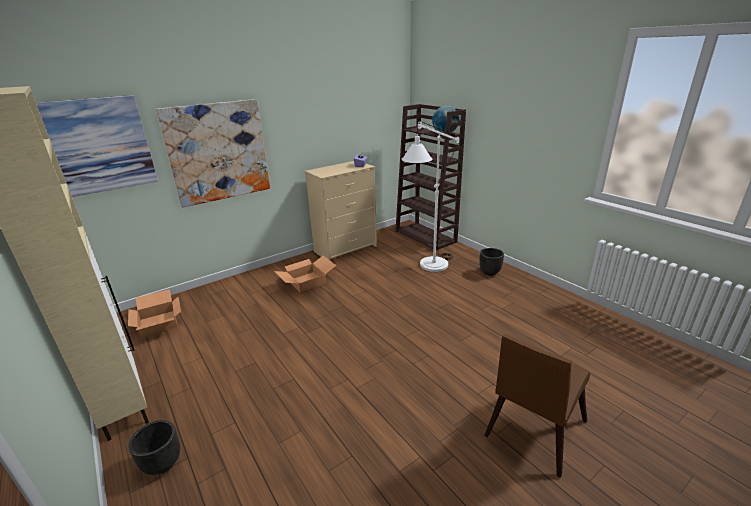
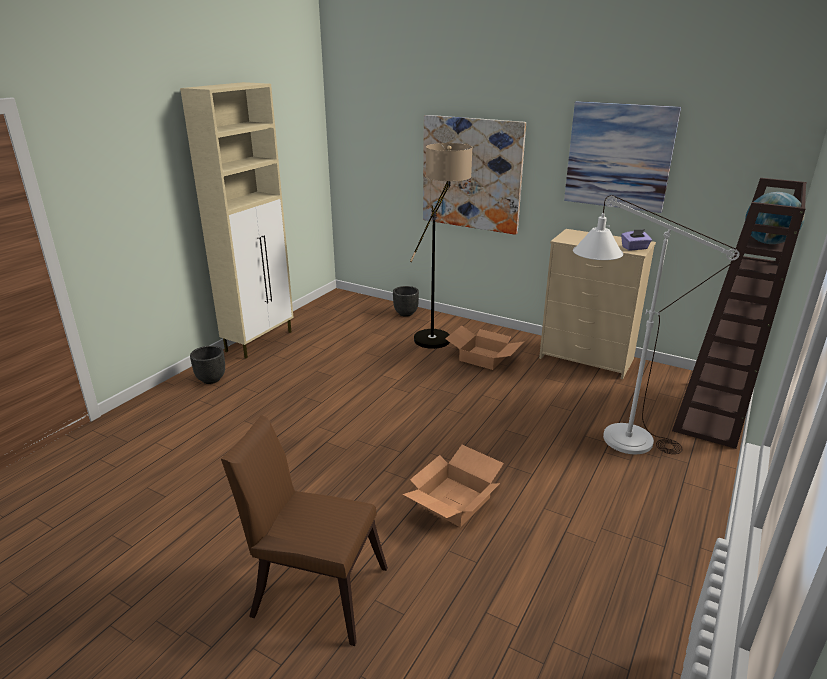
camera: 65 degrees right, 0 degrees up
picture [36,95,158,197] -> picture moved to [564,101,681,213]
cardboard box [128,289,181,338] -> cardboard box moved to [402,445,504,527]
black planter [479,248,504,275] -> black planter moved to [393,286,419,317]
none -> floor lamp [410,143,472,349]

